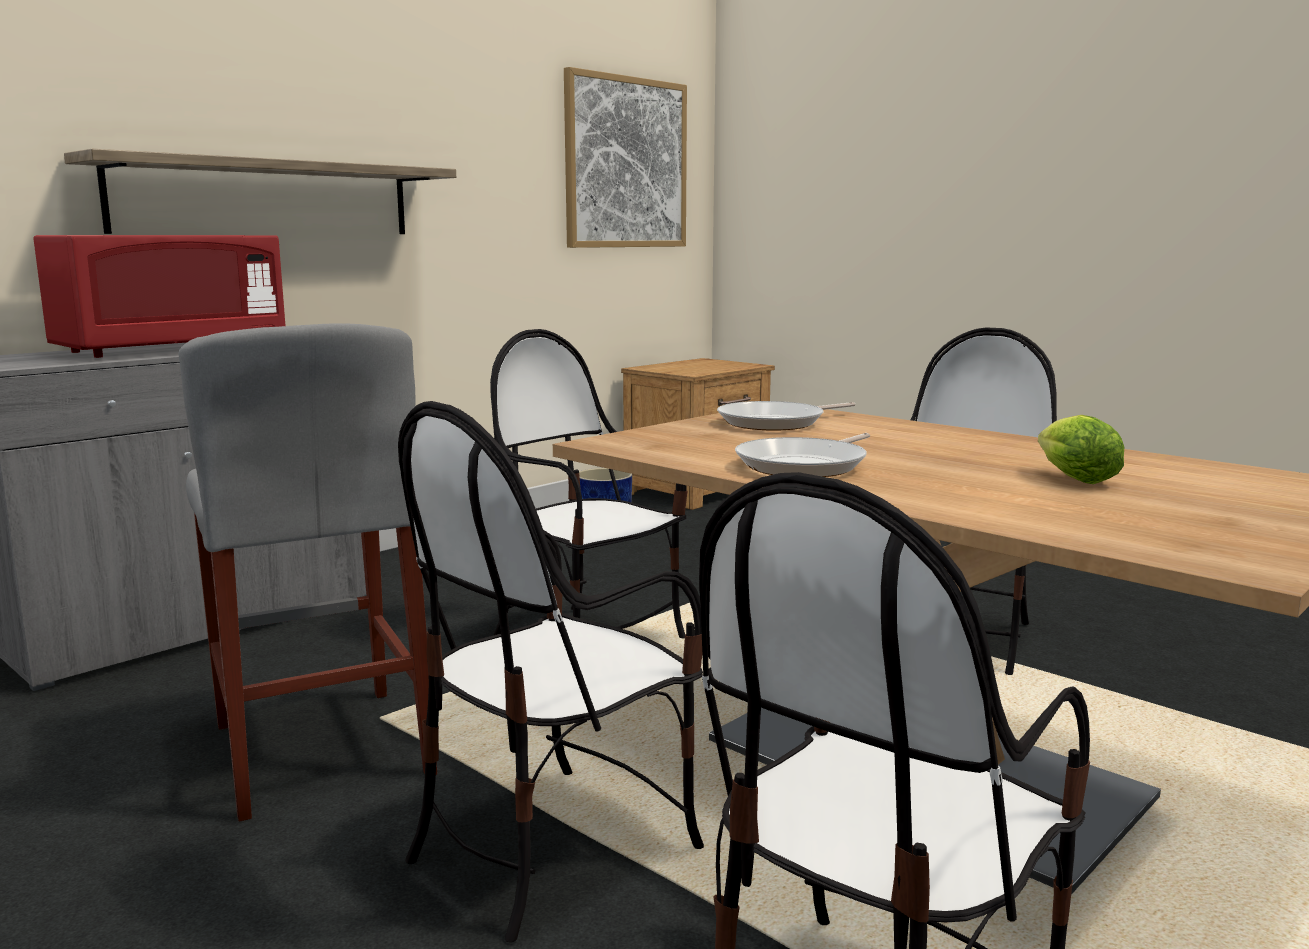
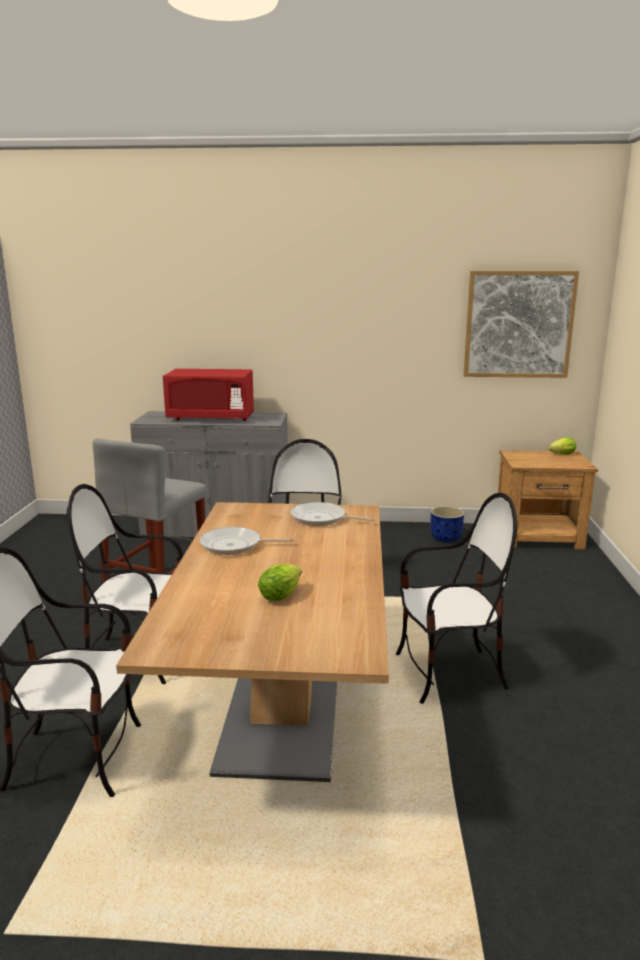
camera: 50 degrees right, 5 degrees up
shelf [64,149,456,234] -> none
none -> lettuce [548,437,576,455]

